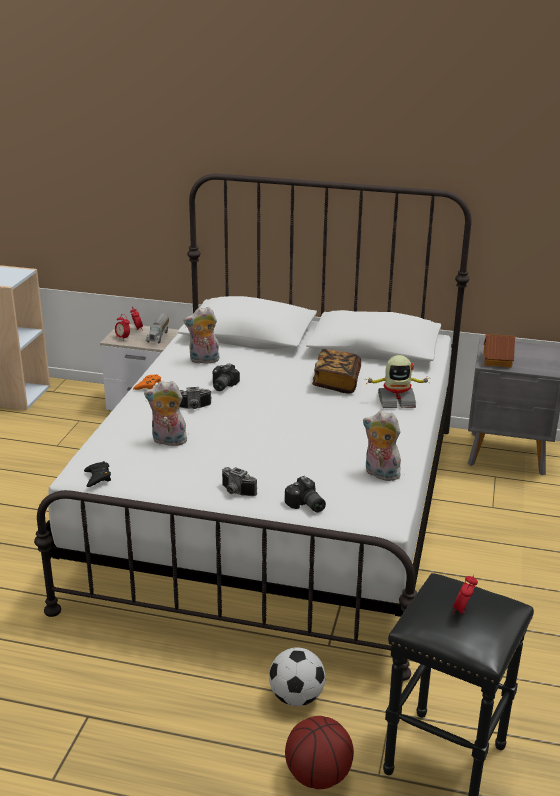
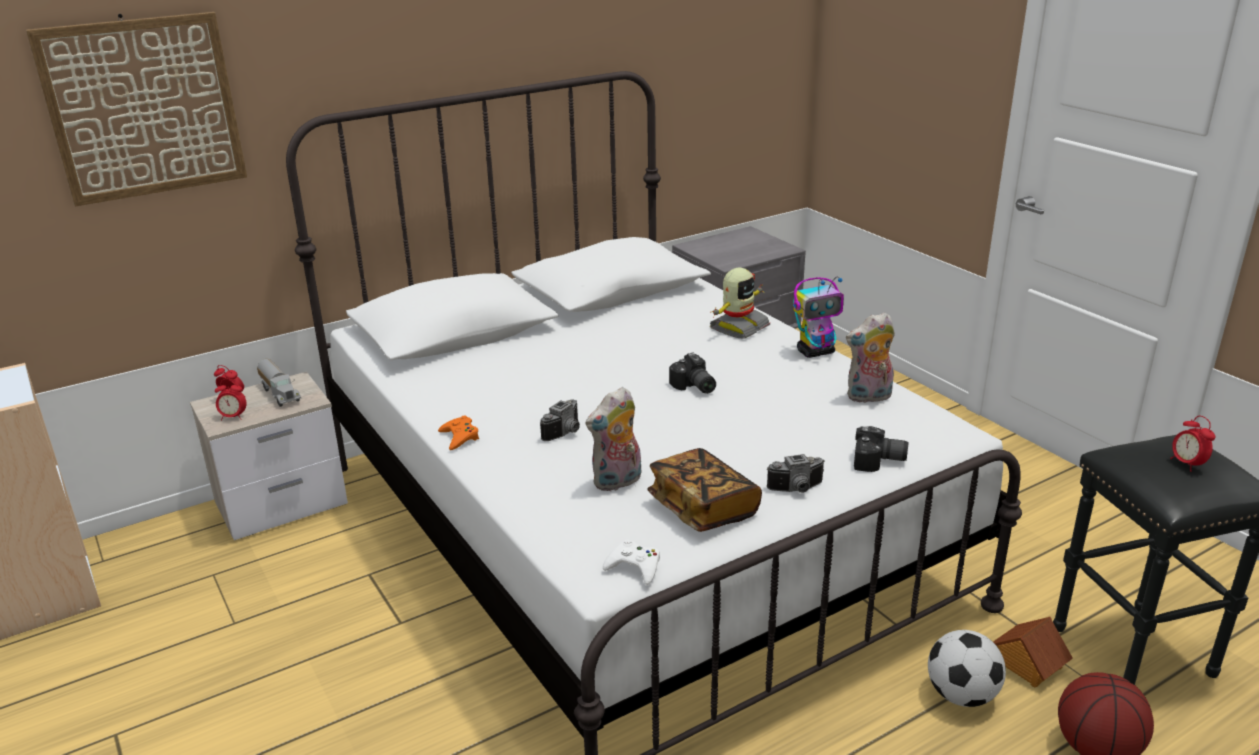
camera: 45 degrees left, 0 degrees up
black game controller [84,461,111,487] -> white game controller [603,540,660,585]
plush toy [183,307,220,365] -> none
camera [213,363,240,391] -> camera moved to [669,353,716,394]
book [312,349,361,393] -> book moved to [647,448,762,532]
toy house [483,334,516,368] -> toy house moved to [993,616,1073,688]
none -> picture [26,12,247,206]
none -> toy robot [793,277,844,358]

